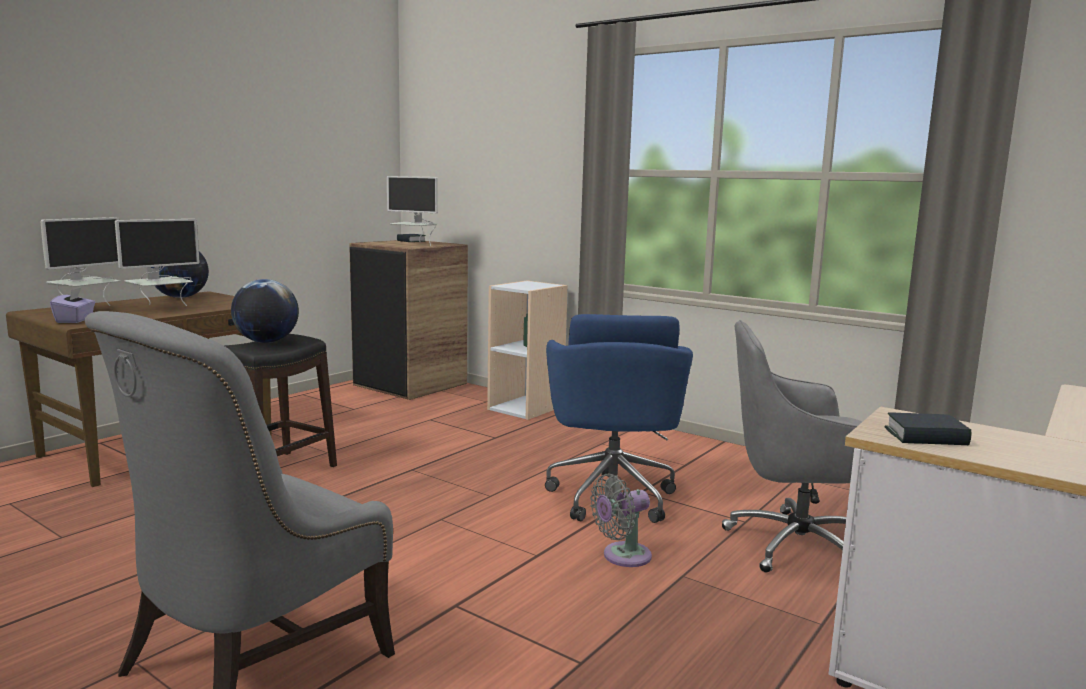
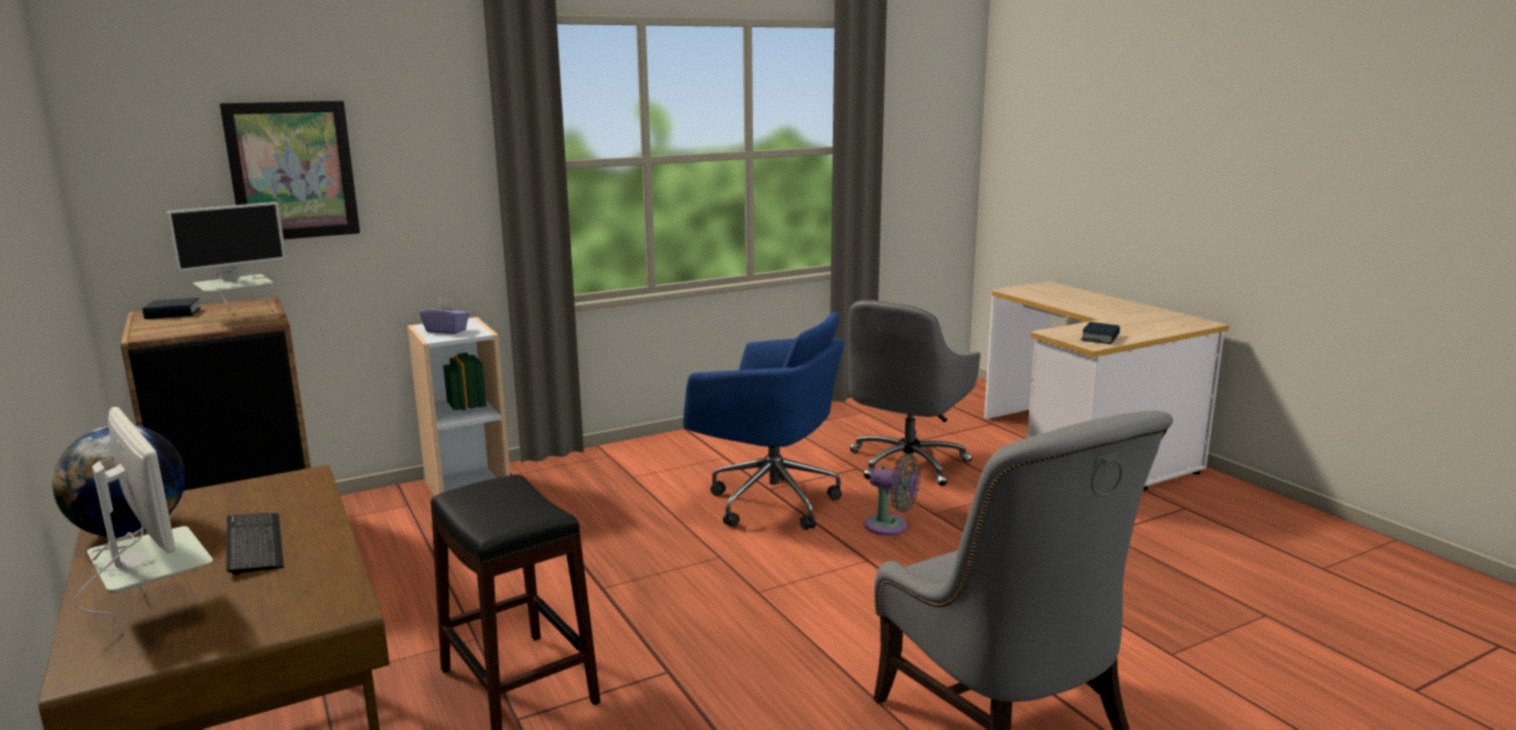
camera: 65 degrees left, 5 degrees up
purple tissue box [50,288,95,323] -> purple tissue box moved to [420,298,469,334]
monitor [115,219,200,306] -> keyboard [226,513,284,576]
globe [231,279,299,343] -> none
grey fan [590,474,652,567] -> grey fan turned 60 degrees counterclockwise [864,454,920,536]
none -> picture [220,101,360,239]

